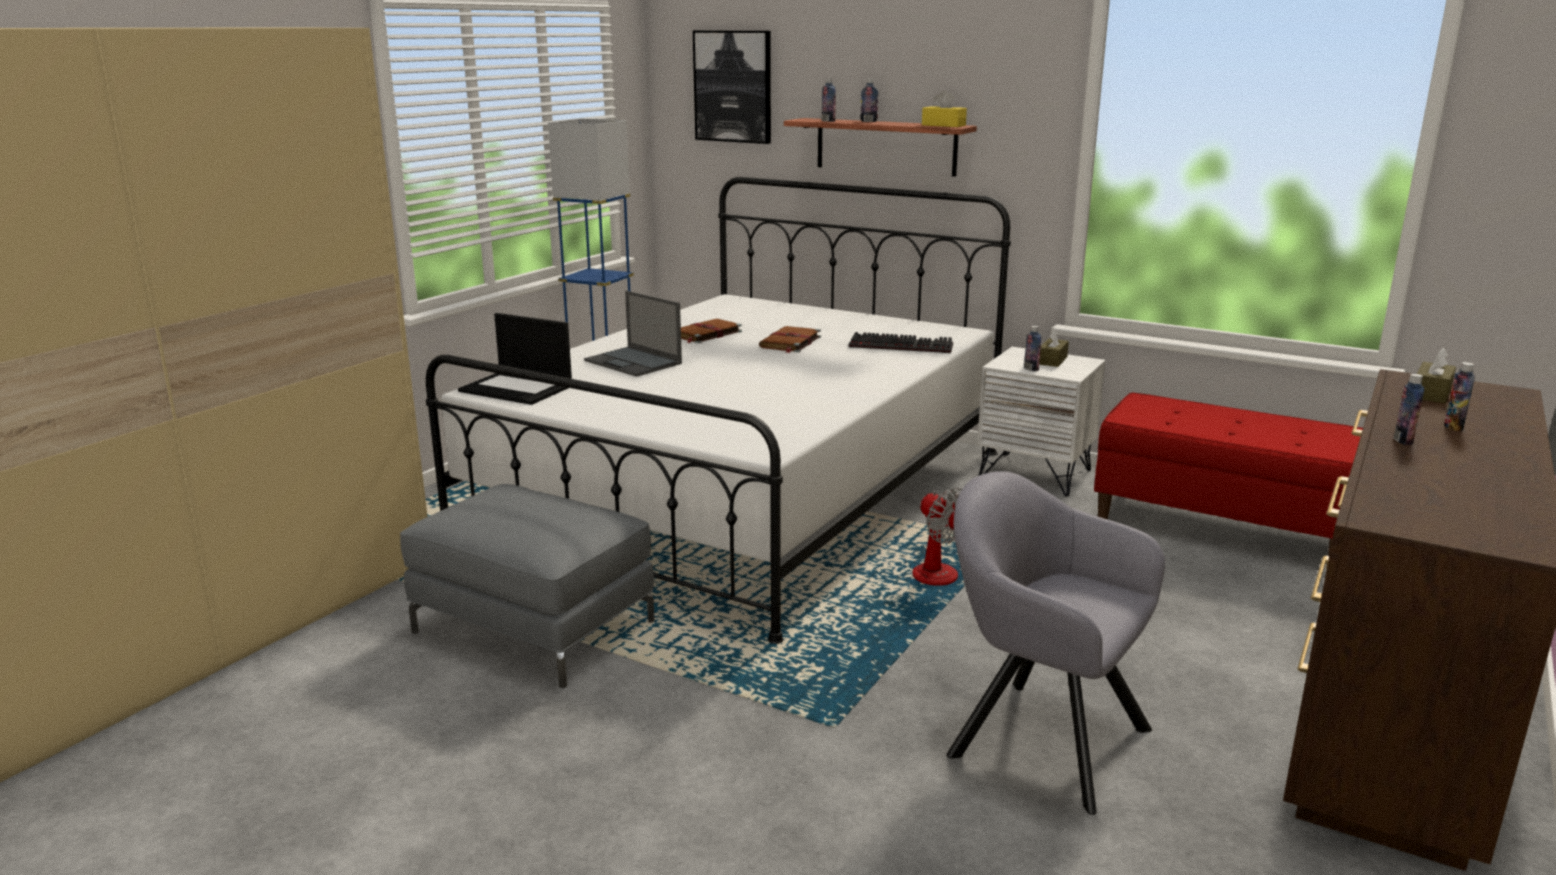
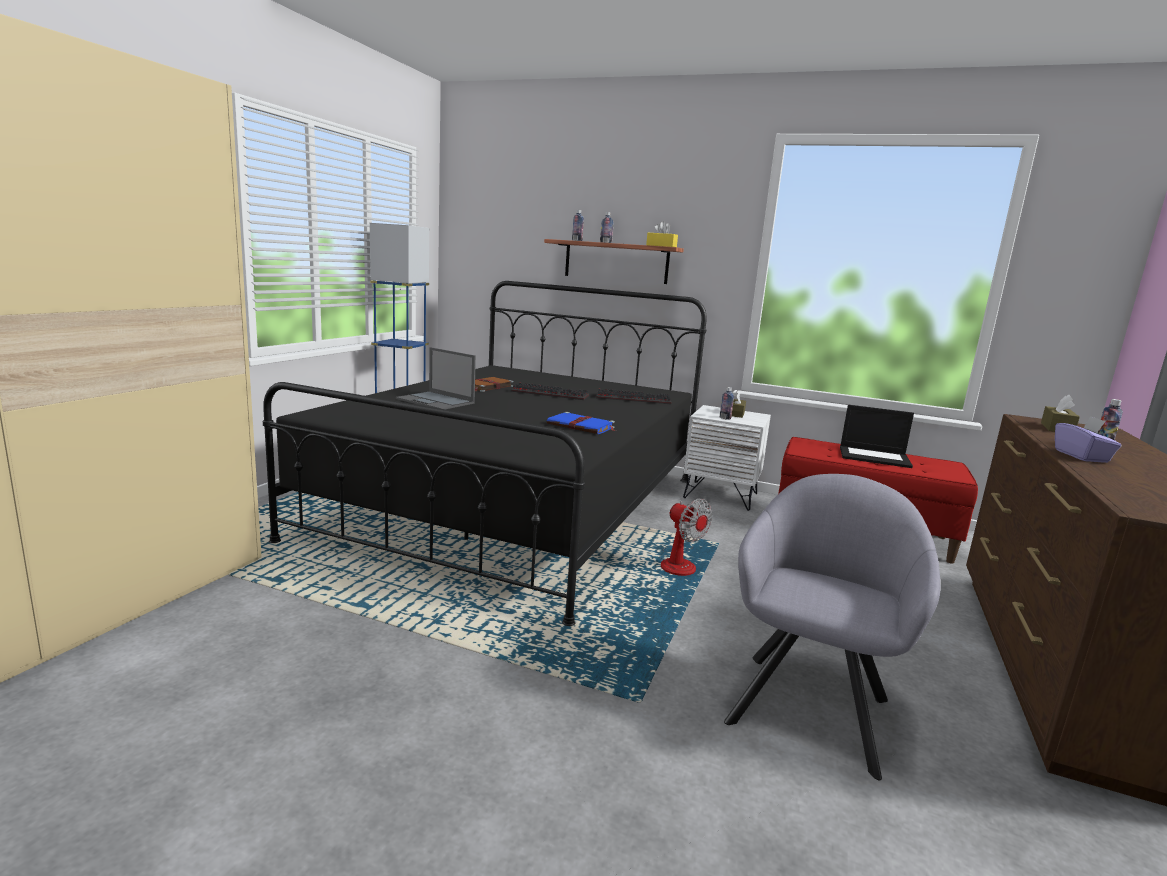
camera: 10 degrees left, 5 degrees down
grey ottoman [400,484,655,688] -> none
white bed [426,177,1011,644] -> black bed [263,281,707,626]
laptop [458,313,572,405] -> laptop moved to [840,405,914,468]
picture [693,31,771,144] -> none
brown book [759,326,821,353] -> keyboard [511,382,589,400]
grey armchair [946,471,1165,815] -> grey armchair turned 90 degrees clockwise [724,474,940,780]
bottle [1394,374,1424,445] -> purple tissue box [1055,416,1122,463]
none -> blue book [547,412,615,434]

